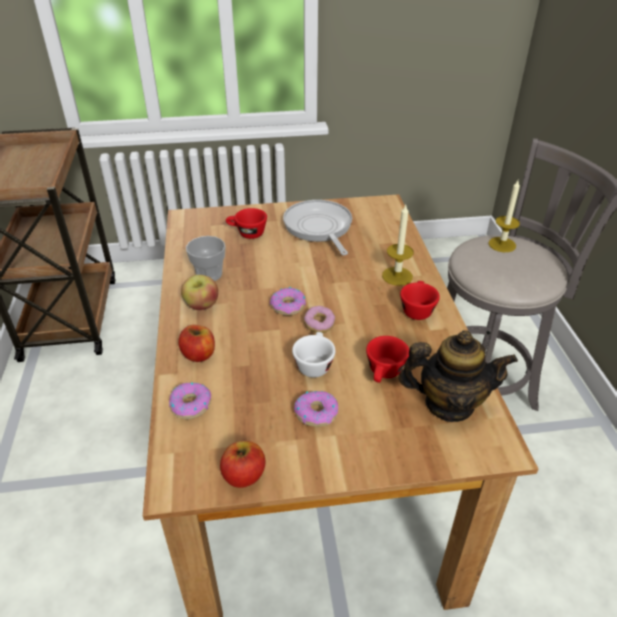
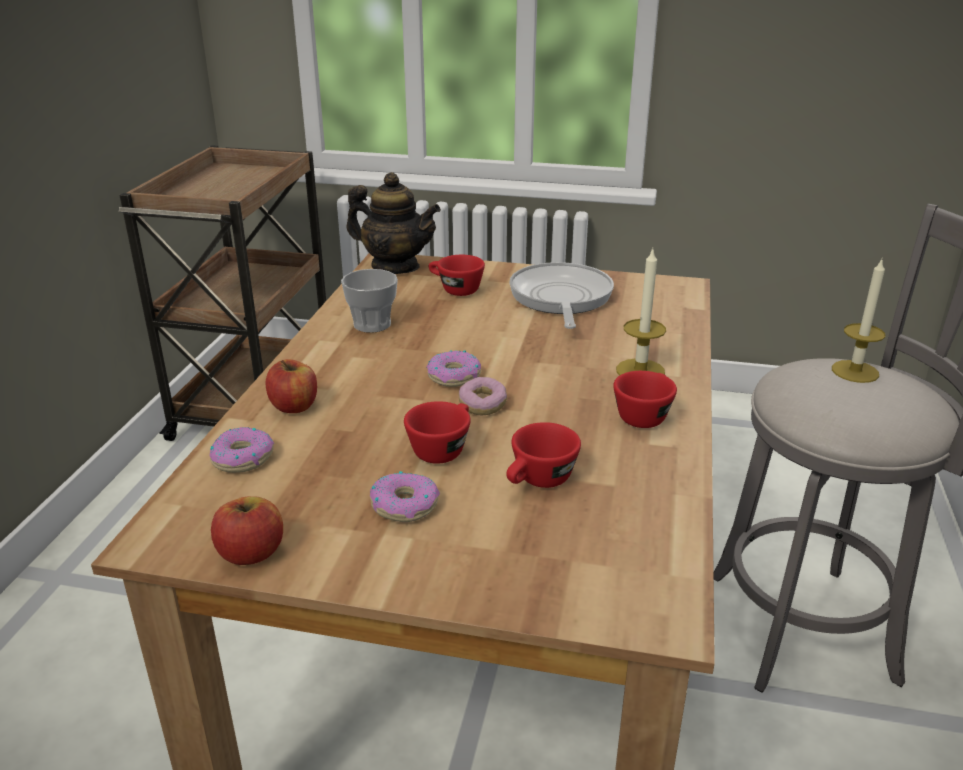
camera: 20 degrees right, 10 degrees down
apple [181,275,218,310] -> none
white cup [292,332,335,378] -> red cup [404,401,471,464]
teapot [398,330,518,422] -> teapot moved to [346,172,441,274]

